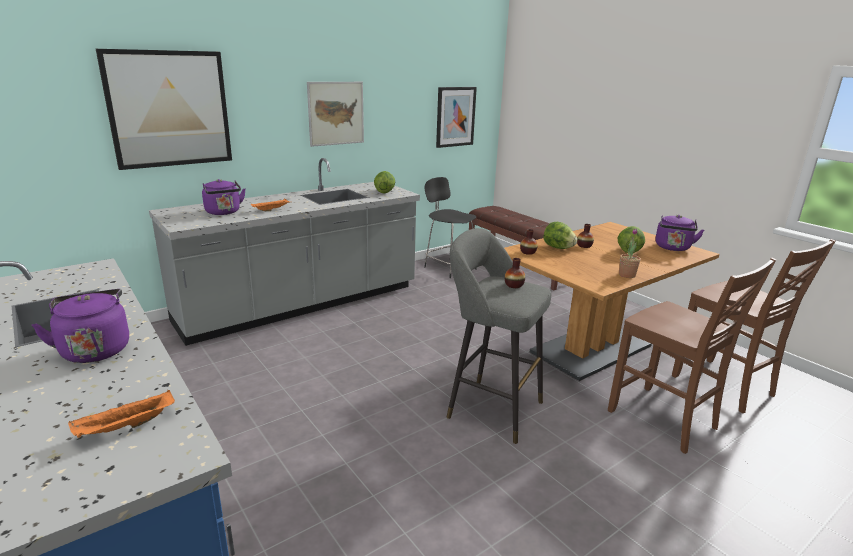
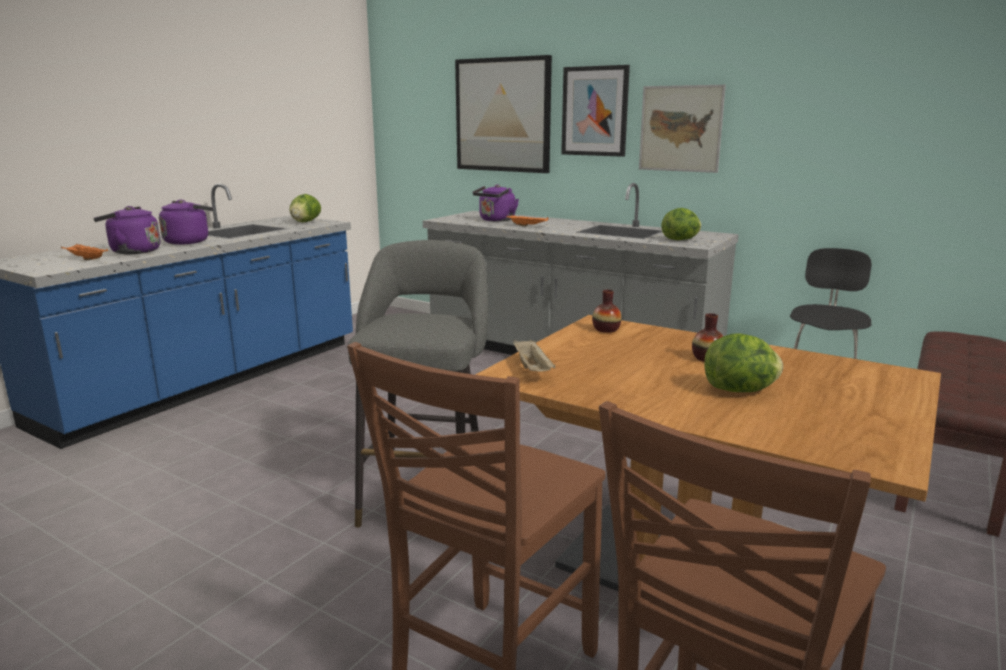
camera: 70 degrees right, 5 degrees down
picture [436,87,477,148] -> picture moved to [561,65,630,157]
vase [505,258,525,288] -> none
lettuce [543,222,578,249] -> lettuce moved to [289,194,321,222]
potted plant [619,229,641,278] -> none
purple kettle [655,215,704,251] -> purple kettle moved to [94,206,160,254]
none -> beige tray [513,339,555,372]

